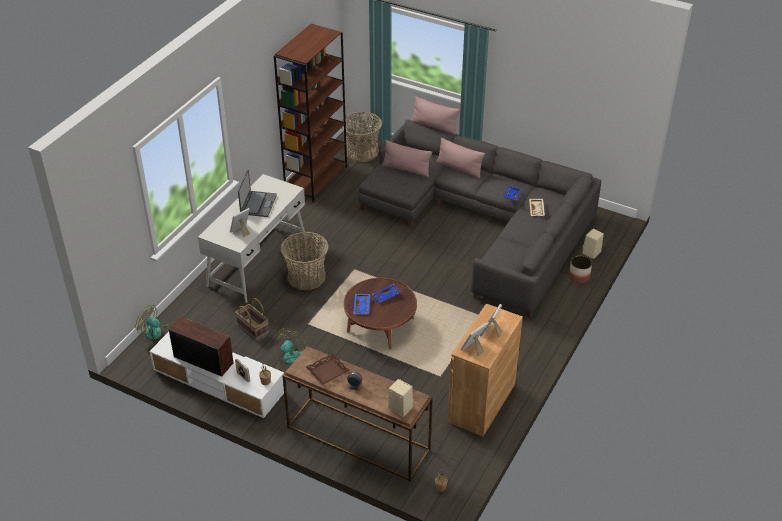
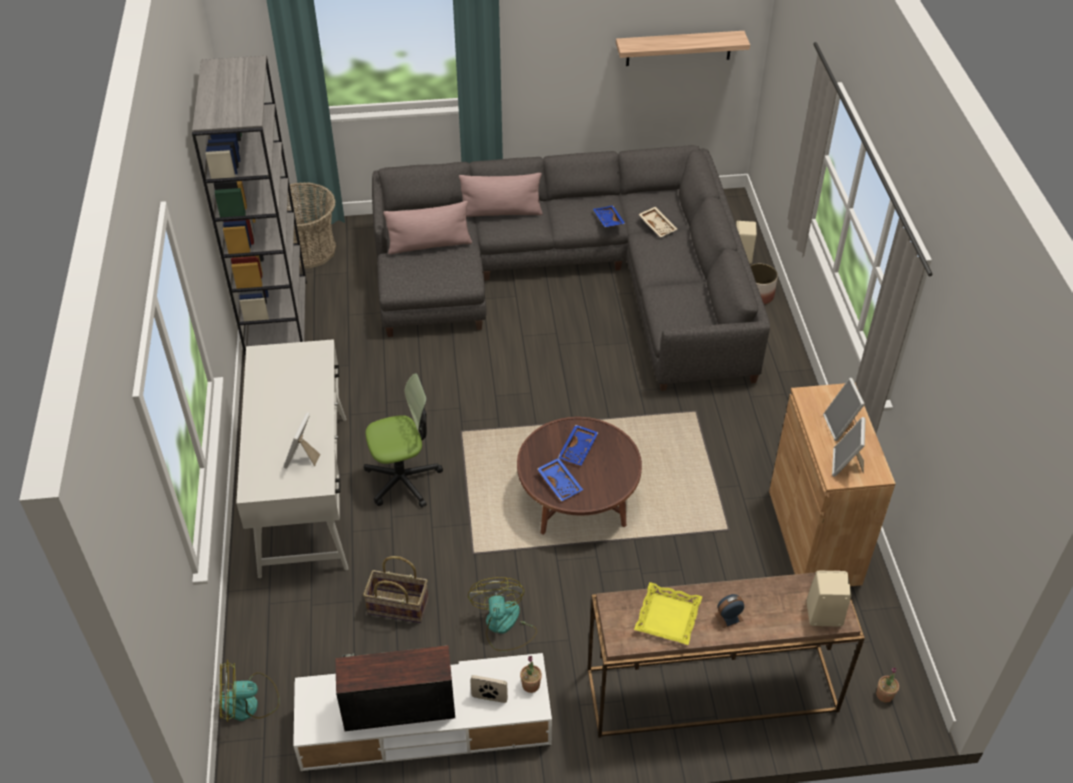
camera: 35 degrees left, 5 degrees up
laptop [238,169,277,217] -> none
brown bookcase [274,24,347,203] -> grey bookcase [192,56,307,357]
basket [280,232,329,290] -> office chair [364,373,443,508]
brown tray [306,353,350,385] -> yellow tray [634,582,703,645]
pink pillow [411,96,460,135] -> none
none -> shelf [616,31,750,66]

